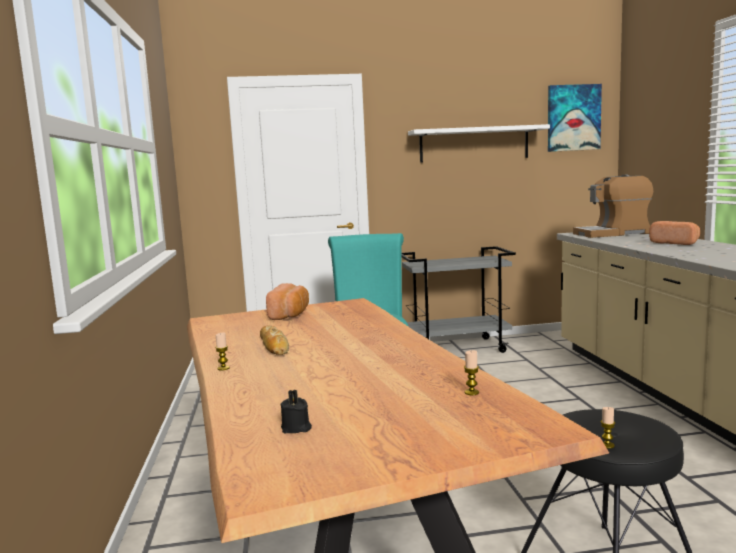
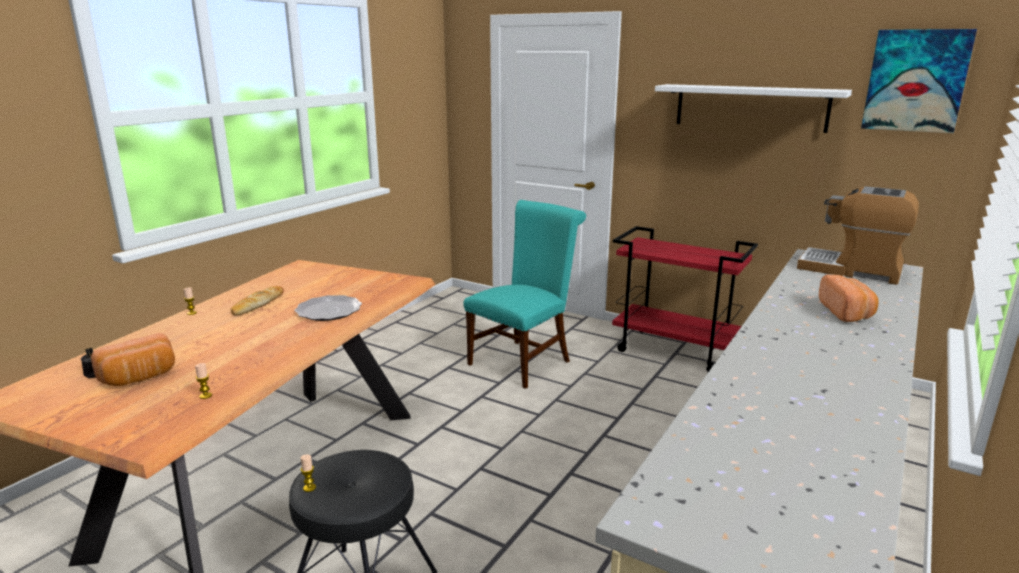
camera: 40 degrees right, 10 degrees up
bread [266,283,309,320] -> bread moved to [91,333,175,386]
grey cart [402,246,516,353] -> red cart [612,226,758,372]
none -> plate [295,295,362,321]

